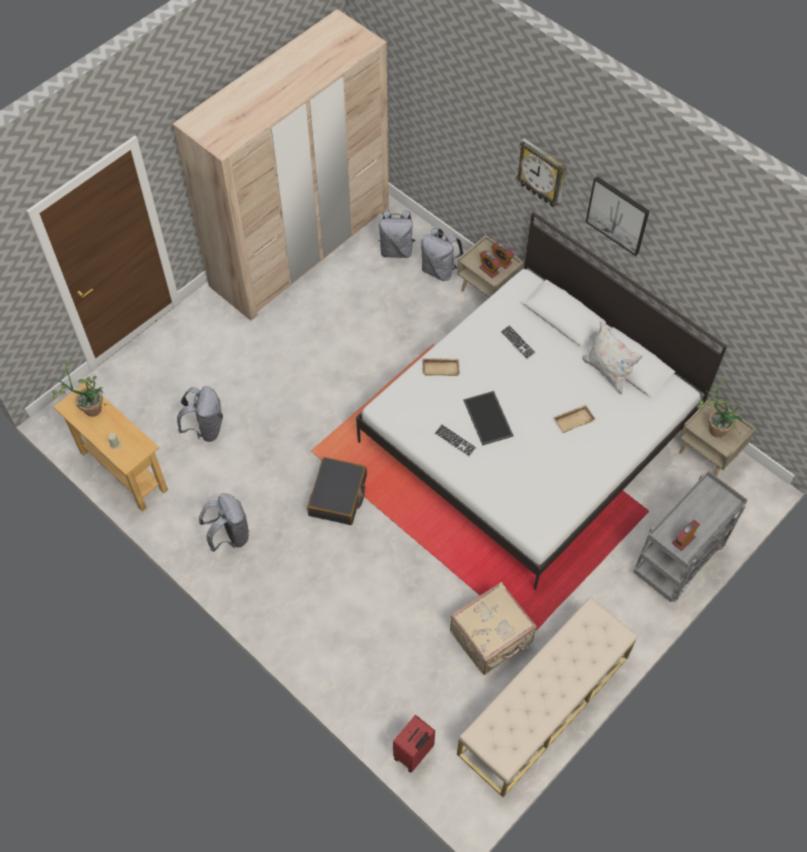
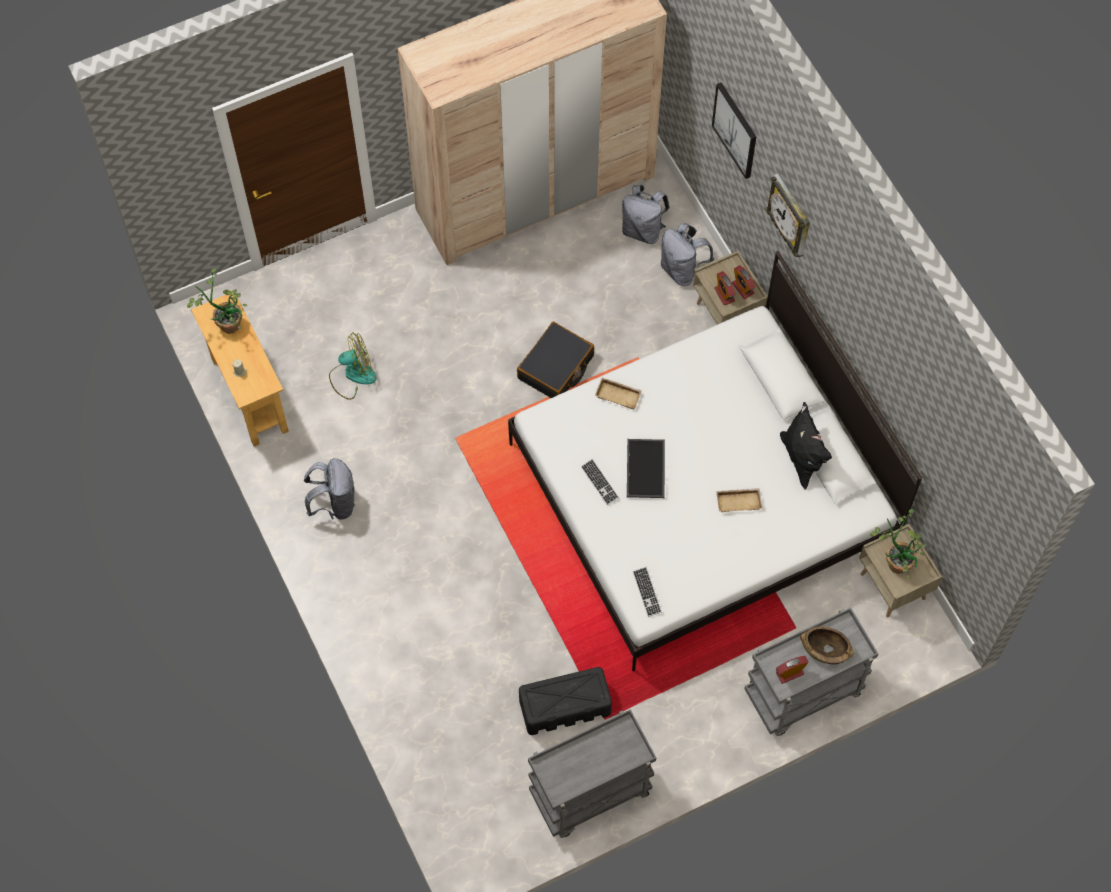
camera: 20 degrees right, 5 degrees up
grey backpack [177,386,223,442] -> fan [329,332,376,400]
black suitcase [307,457,367,525] -> black suitcase moved to [517,322,594,398]
red suitcase [393,715,435,773] -> none
beige suitcase [450,582,537,675] -> black storage box [519,667,612,735]
beige bench [457,597,637,797] -> grey cart [528,709,656,838]
keyboard [501,325,536,360] -> keyboard moved to [633,567,662,617]
white pillow [582,321,643,395] -> black pillow [780,402,832,490]
picture [586,176,650,256] -> picture moved to [712,82,756,179]
none -> brown bowl [800,626,854,664]

